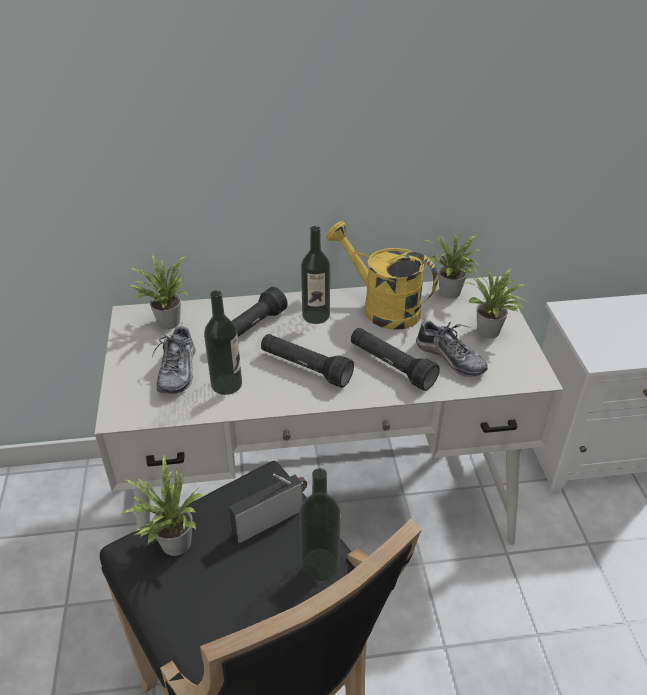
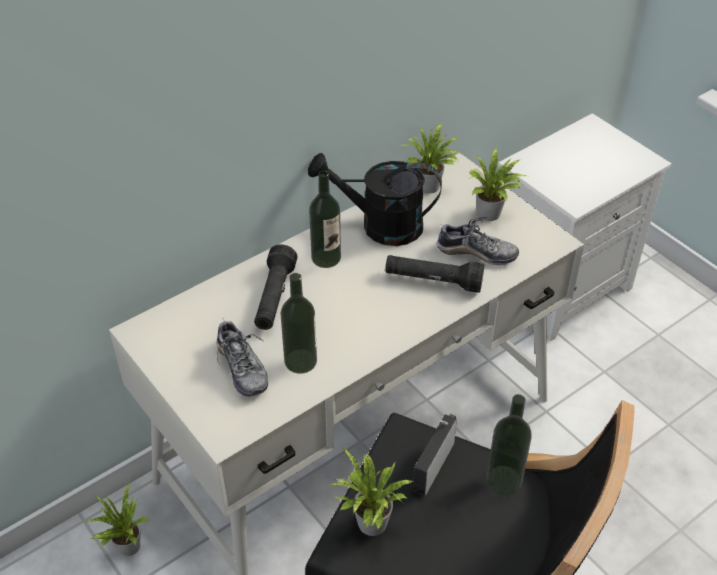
camera: 30 degrees left, 5 degrees up
potted plant [127,254,188,330] -> potted plant moved to [86,483,149,556]
black flashlight [261,334,354,388] -> none
yellow watering can [326,221,438,330] -> black watering can [308,153,442,246]

